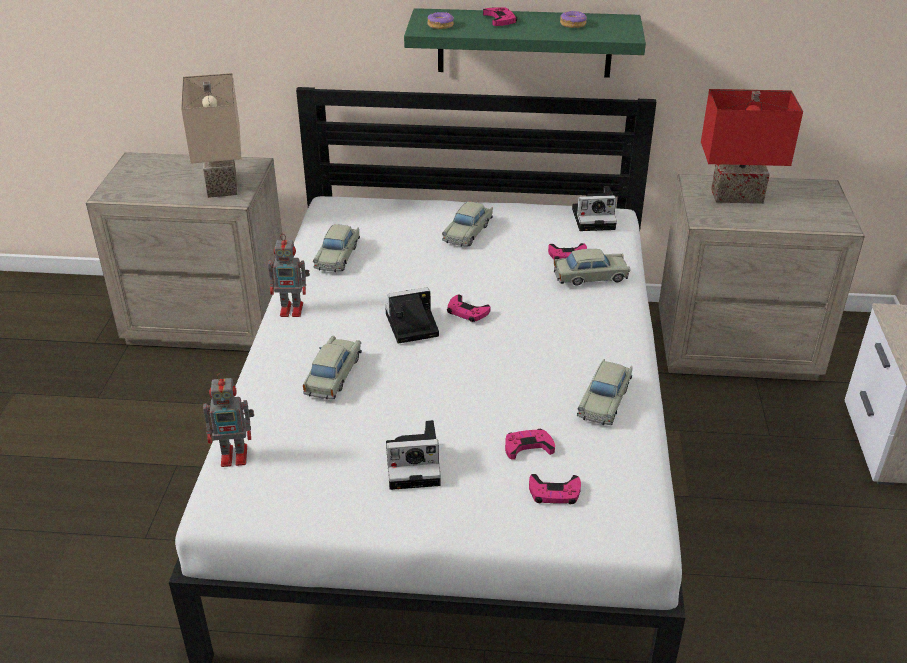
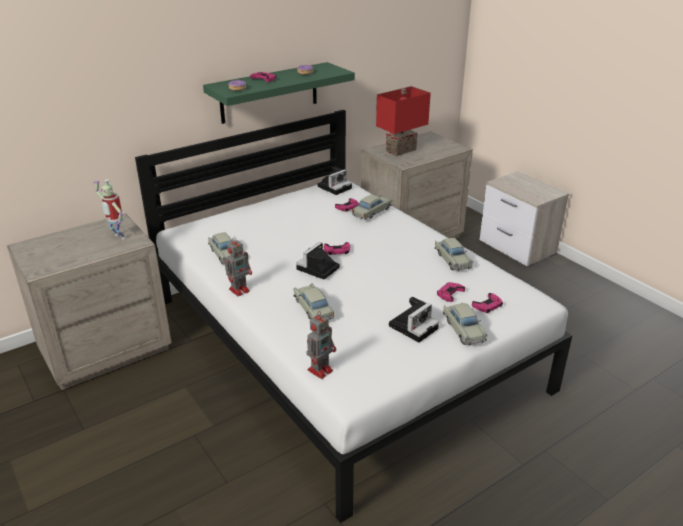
camera: 40 degrees left, 5 degrees down
beige table lamp [181,73,241,198] -> toy robot [93,179,125,239]
beige toy car [442,202,493,247] -> beige toy car moved to [443,302,488,345]

